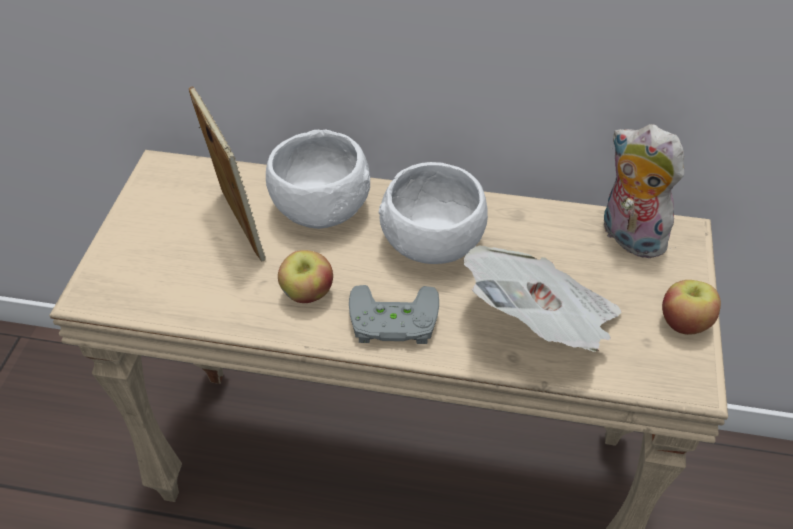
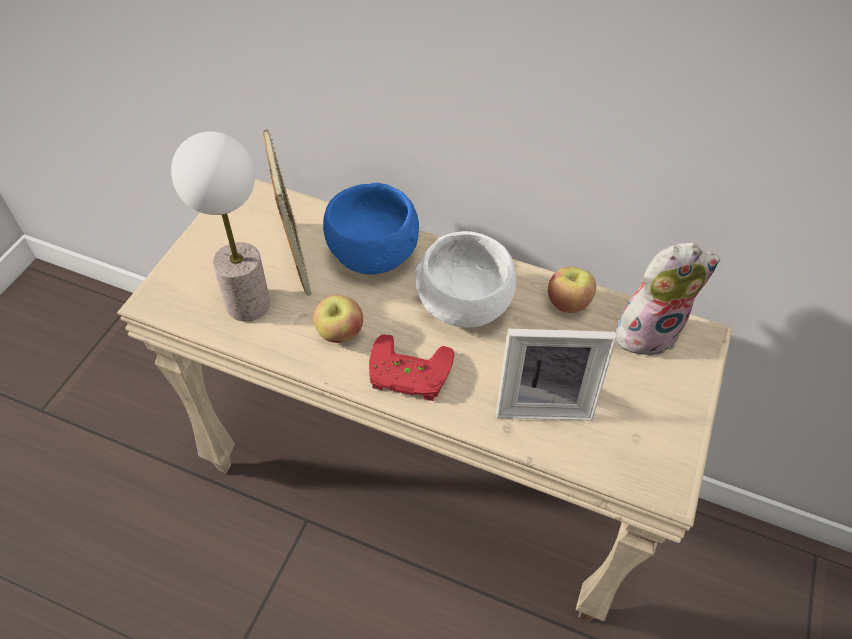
camera: 10 degrees right, 5 degrees up
white bowl [266,130,370,229] -> blue bowl [323,183,419,274]
grey game controller [349,285,439,344] -> red game controller [369,334,454,401]
newspaper [464,245,622,352] -> picture frame [496,329,617,421]
plush toy [603,124,684,259] -> plush toy turned 105 degrees clockwise [616,243,720,359]
apple [662,280,721,335] -> apple moved to [548,267,596,313]
none -> table lamp [171,132,270,322]

